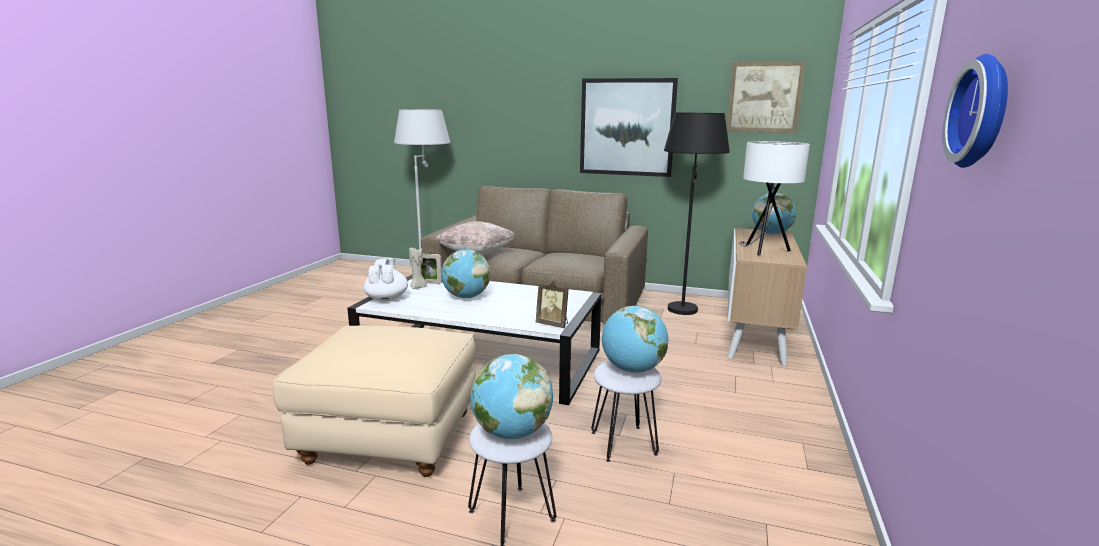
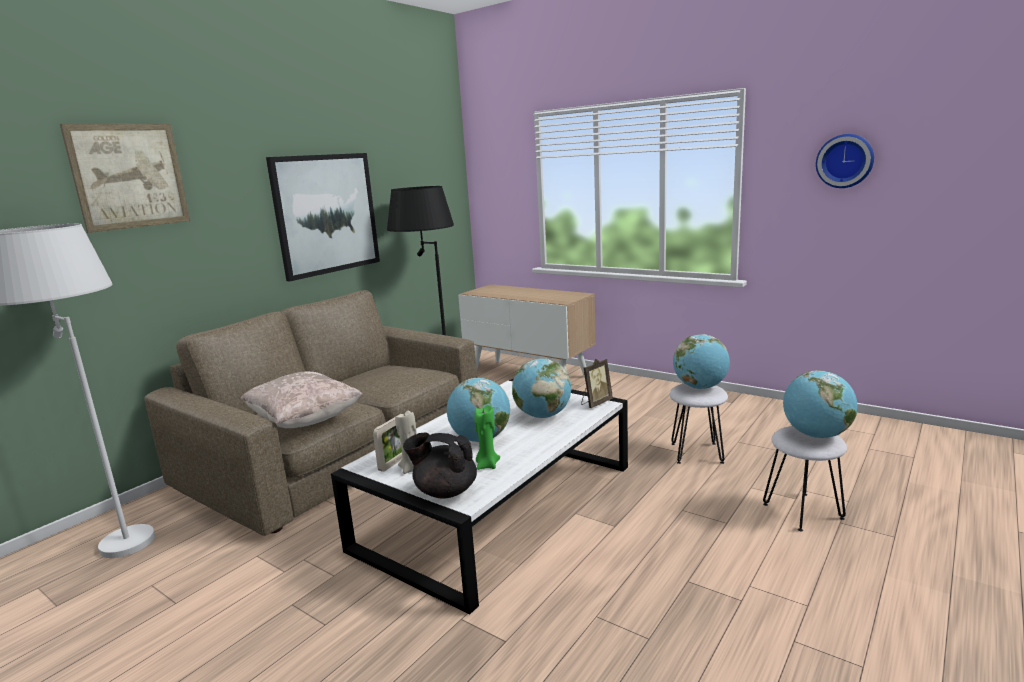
camera: 70 degrees left, 0 degrees up
beige ottoman [273,326,476,477] -> none
white teapot [364,258,408,301] -> black teapot [403,432,477,499]
picture [727,61,806,133] -> picture moved to [60,124,190,233]
white table lamp [738,141,810,256] -> none
globe [752,192,796,234] -> globe moved to [512,358,571,418]
none -> green candle [474,405,500,470]

